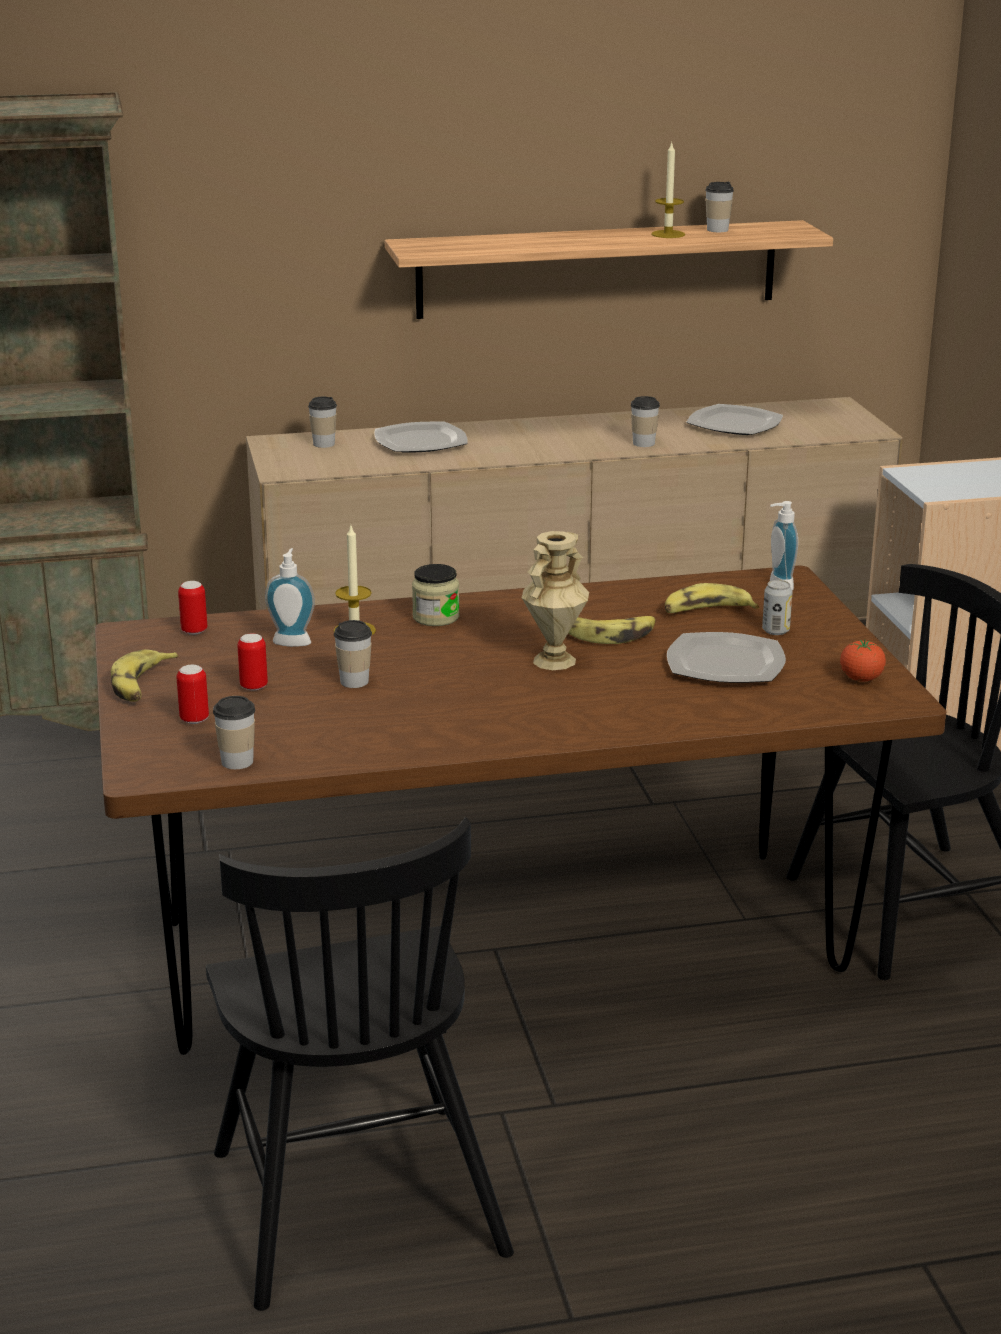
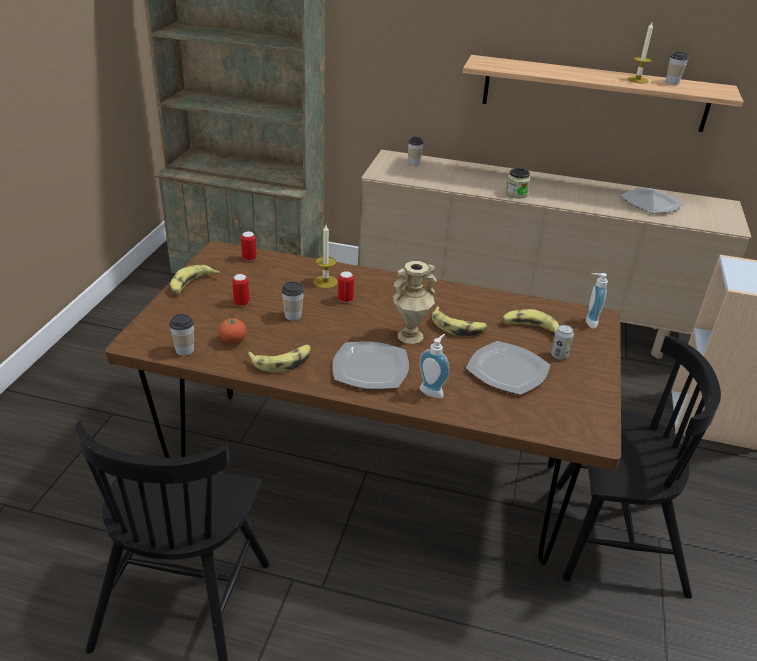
camera: 25 degrees right, 10 degrees up
can [177,665,209,724] -> can moved to [338,271,354,303]
soap dispenser [265,548,315,647] -> soap dispenser moved to [419,334,450,398]
plate [375,422,468,453] -> plate moved to [333,342,409,389]
jar [412,564,459,626] -> jar moved to [505,168,530,198]
cup [631,396,660,447] -> none
tomato [840,639,886,682] -> tomato moved to [218,318,247,344]
none -> banana [247,345,311,372]

